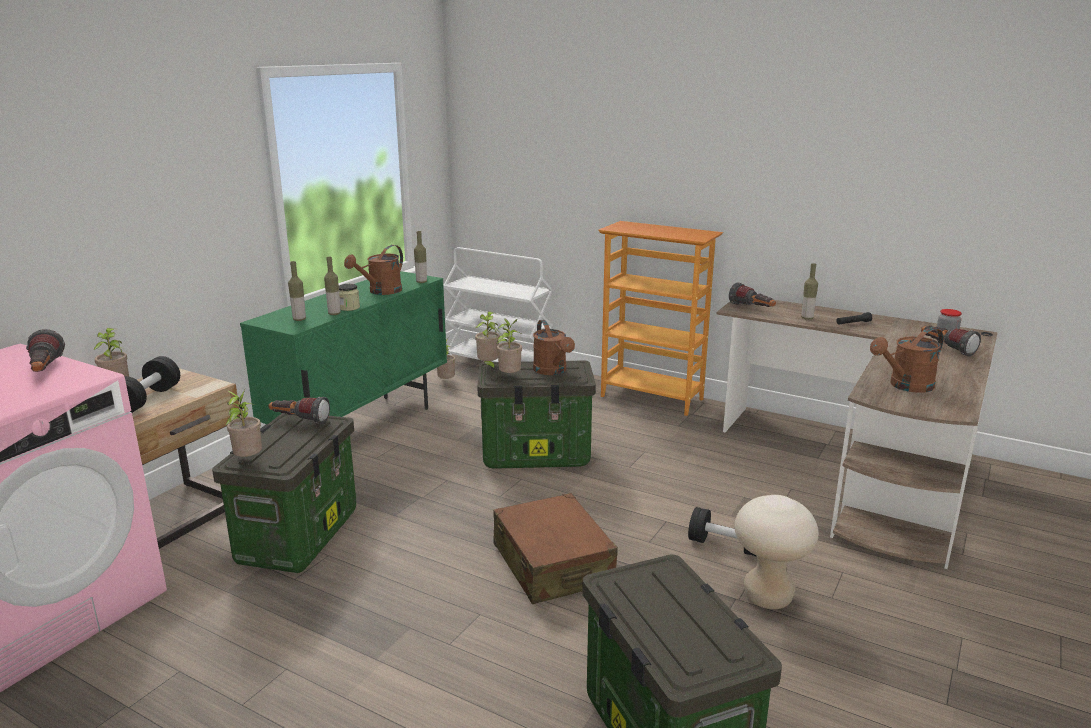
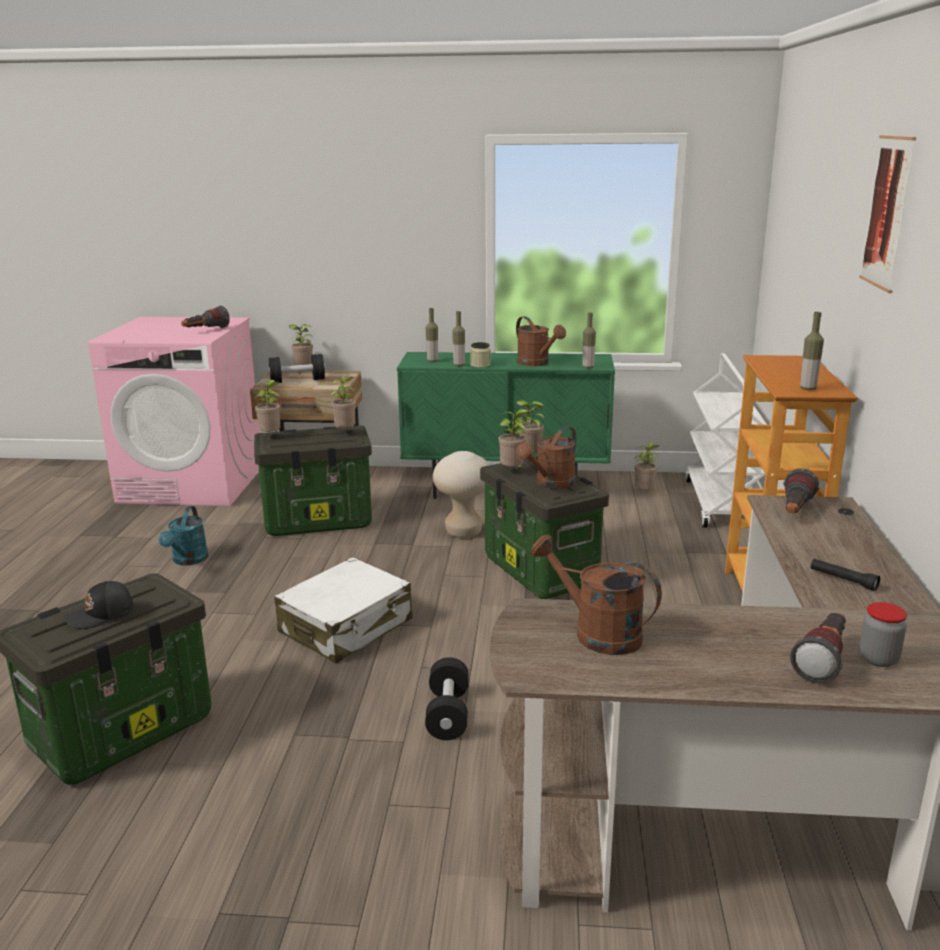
camera: 65 degrees right, 0 degrees up
flashlight [268,397,330,424] -> potted plant [330,376,356,427]
brown watering can [344,245,403,295] -> brown watering can turned 135 degrees counterclockwise [516,316,566,366]
brown suitcase [493,493,618,604] -> white suitcase [274,557,413,663]
beige stool [734,495,819,609] -> beige stool moved to [433,451,489,538]
bottle [801,263,818,320] -> bottle moved to [800,312,824,390]
none -> black cap [63,581,134,629]
none -> turquoise watering can [159,506,208,566]
none -> picture [859,135,916,293]

